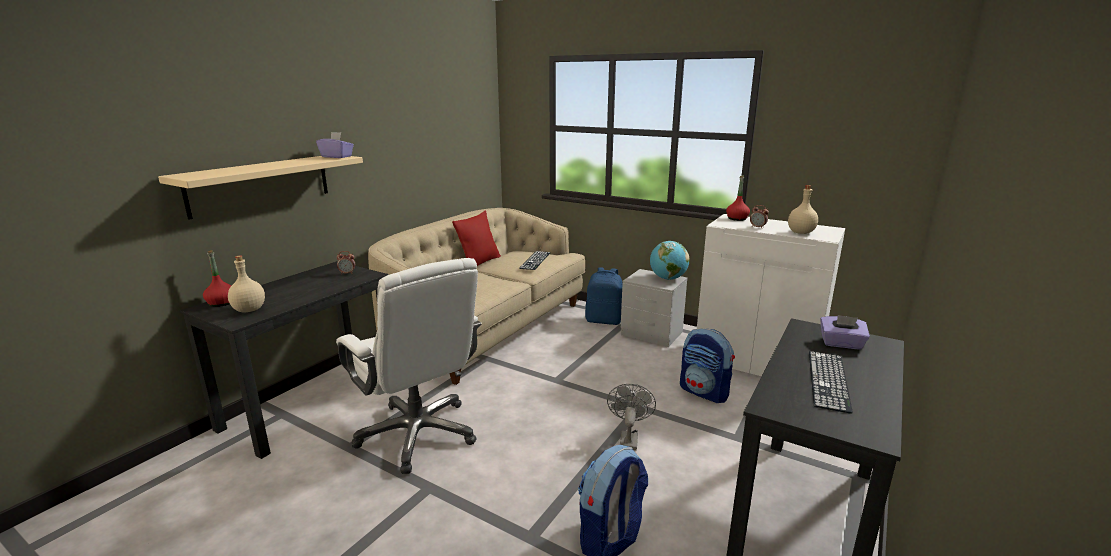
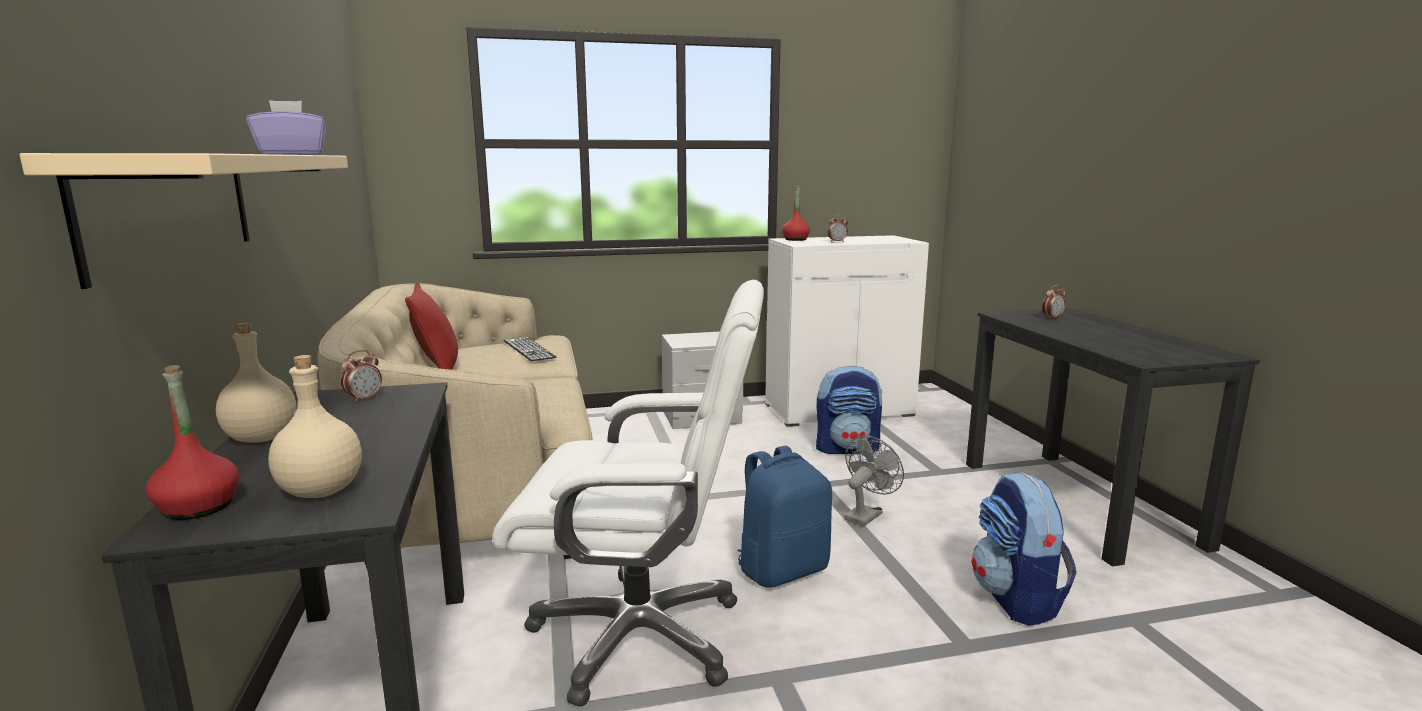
camera: 45 degrees left, 5 degrees down
blue backpack [585,267,623,325] -> blue backpack moved to [737,445,832,588]
grey fan [607,384,656,450] -> grey fan turned 75 degrees clockwise [845,436,904,526]
globe [650,241,690,280] -> none
beige bottle [788,185,818,234] -> beige bottle moved to [216,323,296,443]
keyboard [809,351,853,414] -> none
purple tissue box [820,315,870,350] -> alarm clock [1042,285,1066,319]

